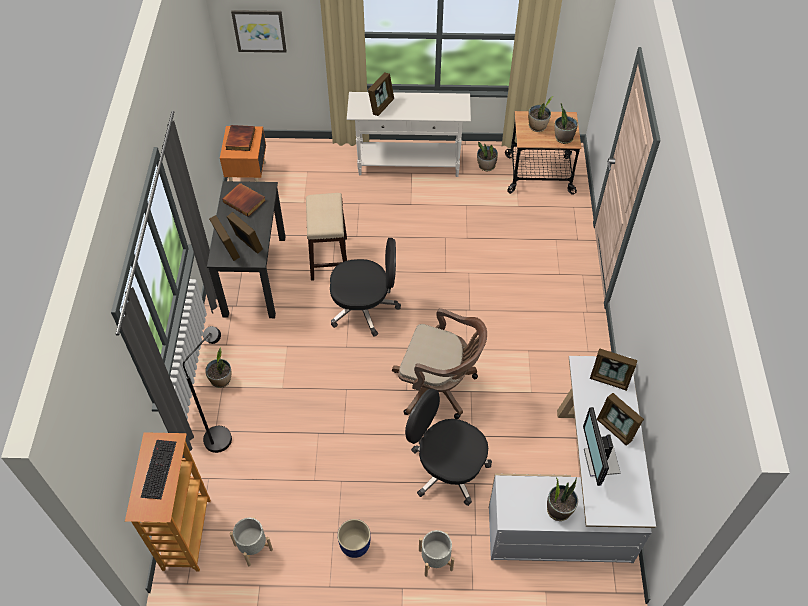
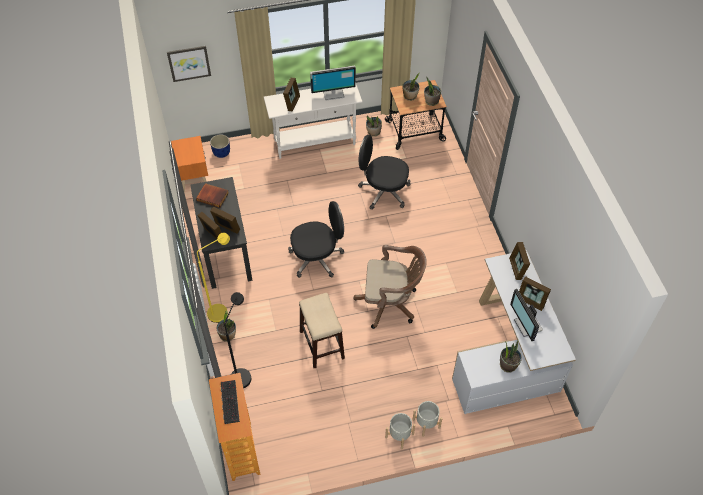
camera: 15 degrees left, 0 degrees up
book [225,125,255,151] -> none
grey planter [229,517,273,566] -> grey planter moved to [385,413,415,450]
stool [306,193,347,281] -> stool moved to [299,293,345,368]
blue planter [337,519,370,558] -> blue planter moved to [210,134,230,158]
black office chair [405,389,492,506] -> black office chair moved to [358,135,410,210]
picture frame [590,349,637,391] -> picture frame turned 75 degrees clockwise [509,242,530,280]
none -> yellow floor lamp [197,232,230,323]
none -> monitor [310,66,356,100]

